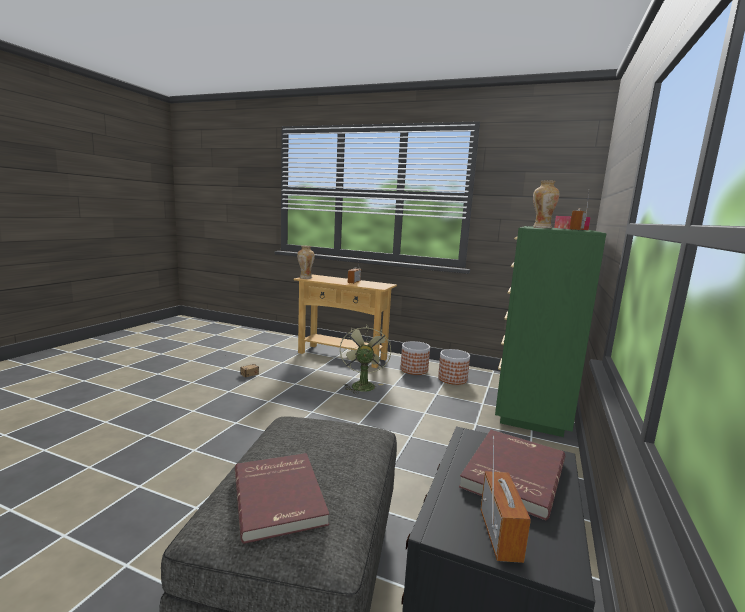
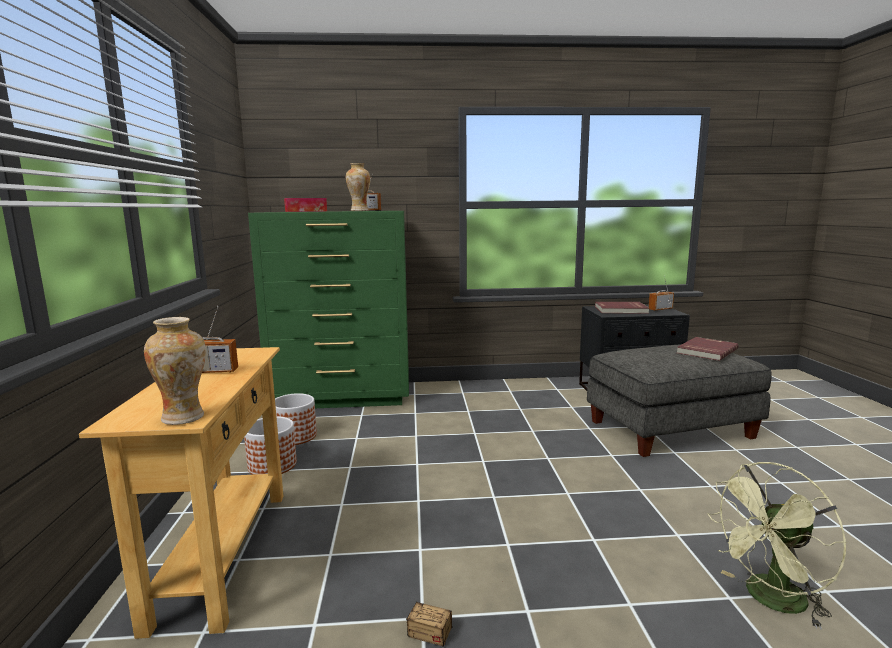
camera: 115 degrees left, 0 degrees up
green fan [340,324,391,394] -> green fan moved to [707,462,847,629]

